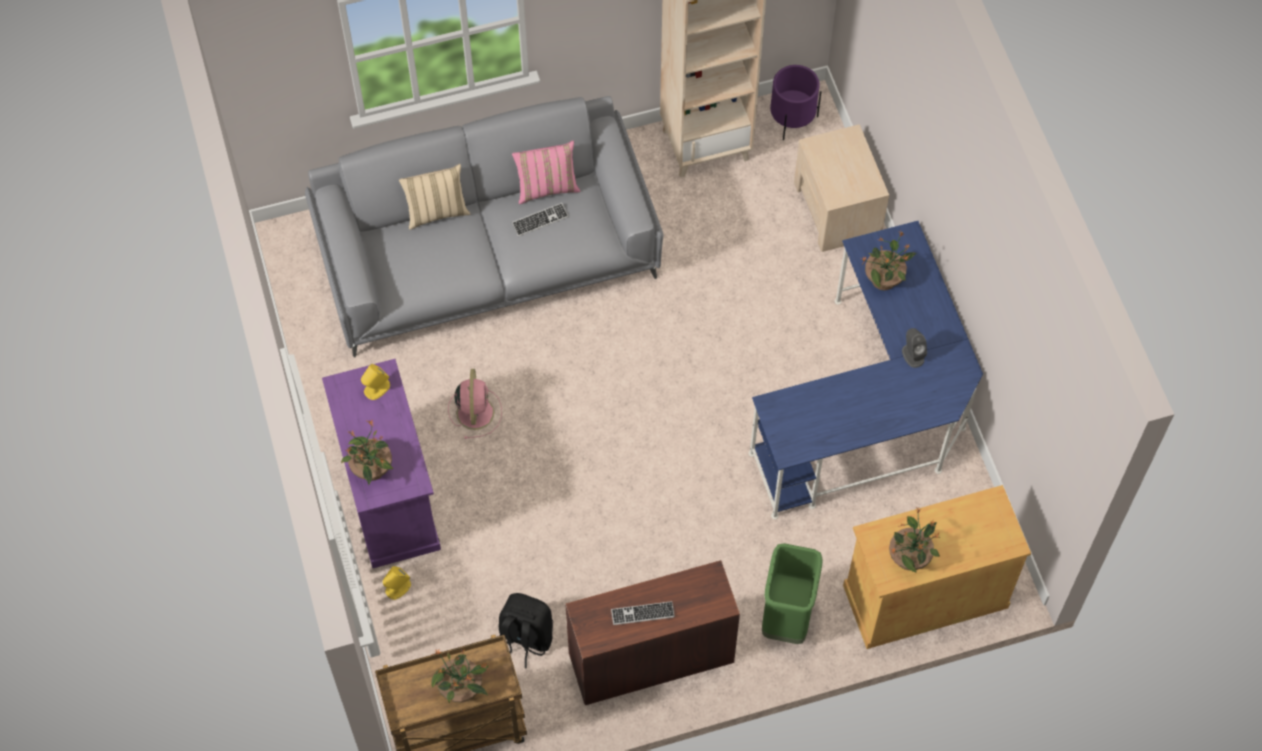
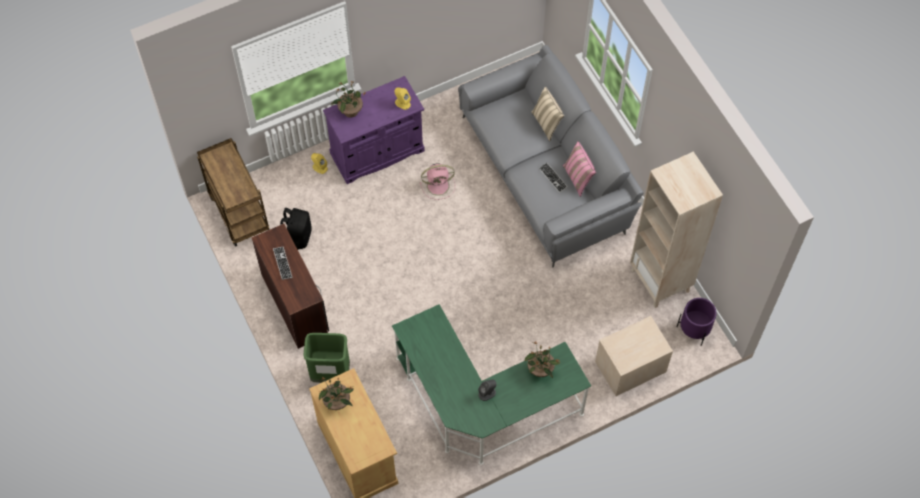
camera: 80 degrees right, 0 degrees up
potted plant [432,649,489,703] -> none
blue desk [748,221,983,519] -> green desk [392,304,591,465]

